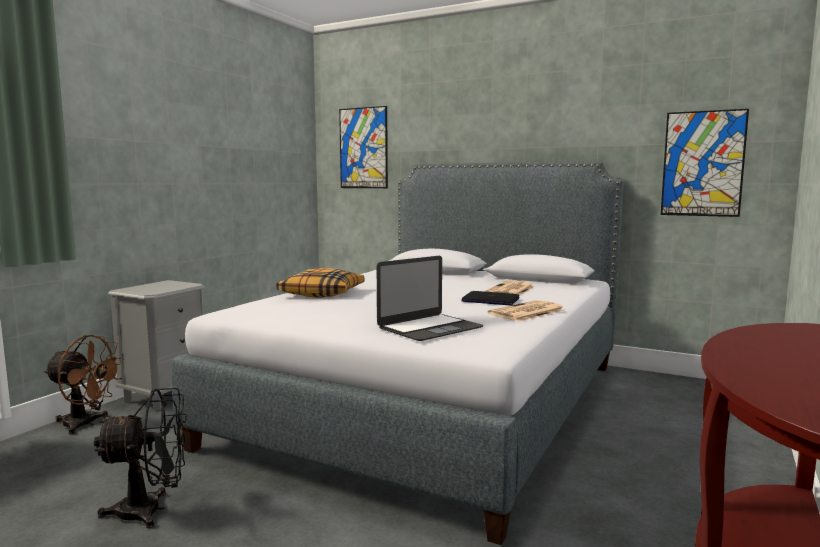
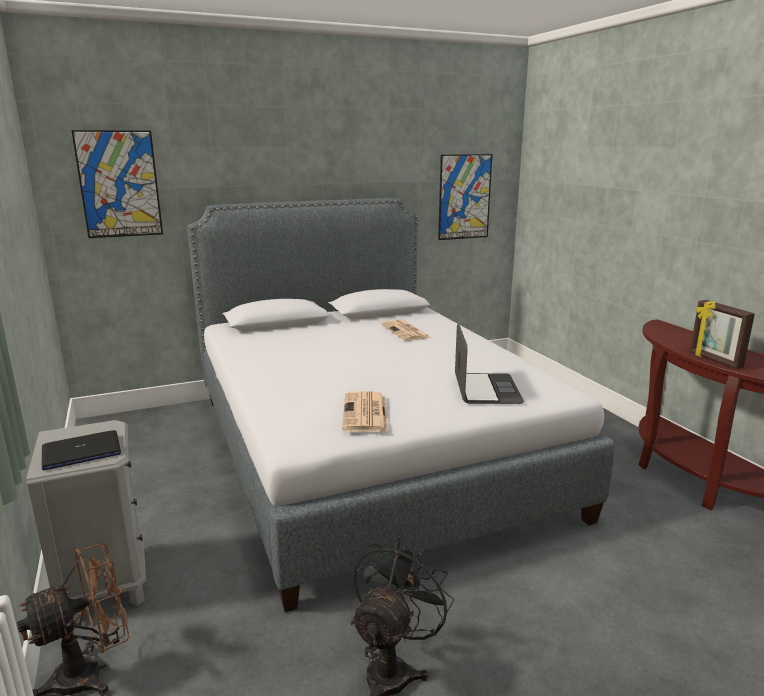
camera: 50 degrees left, 10 degrees up
pillow [276,268,364,297] -> none
laptop [461,291,519,306] -> laptop moved to [42,430,121,471]
newspaper [488,300,565,322] -> newspaper moved to [342,391,388,432]
none -> picture frame [690,300,755,369]

